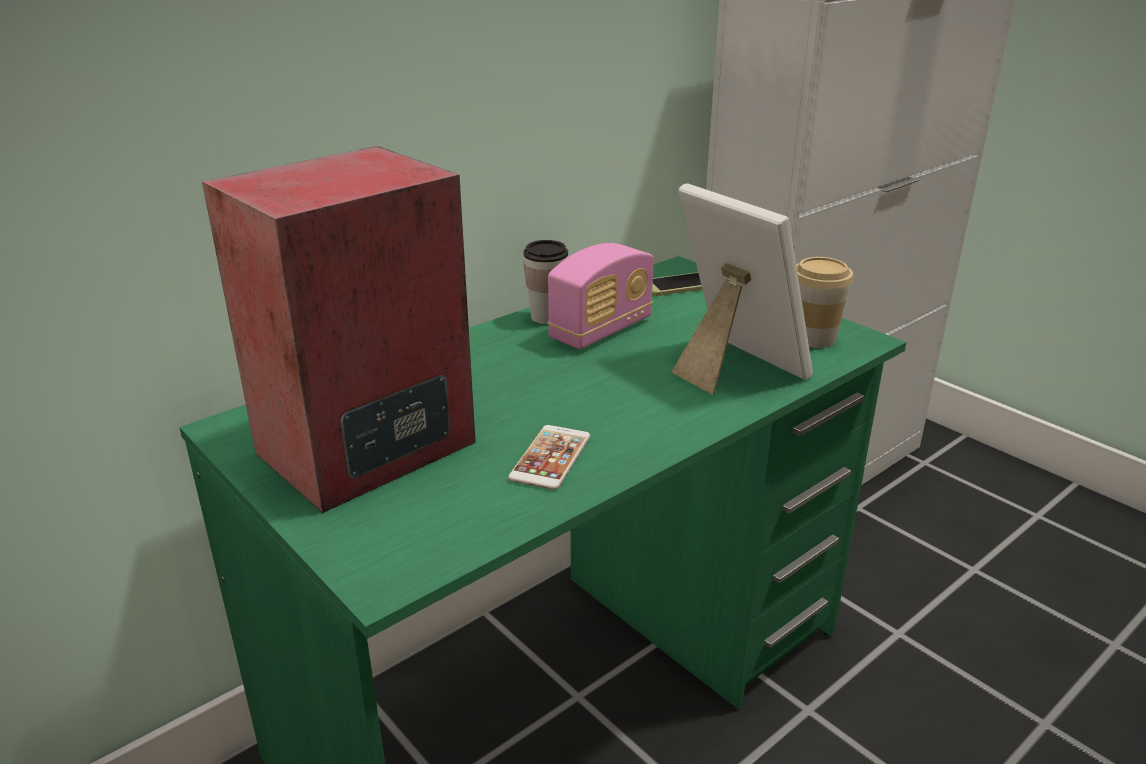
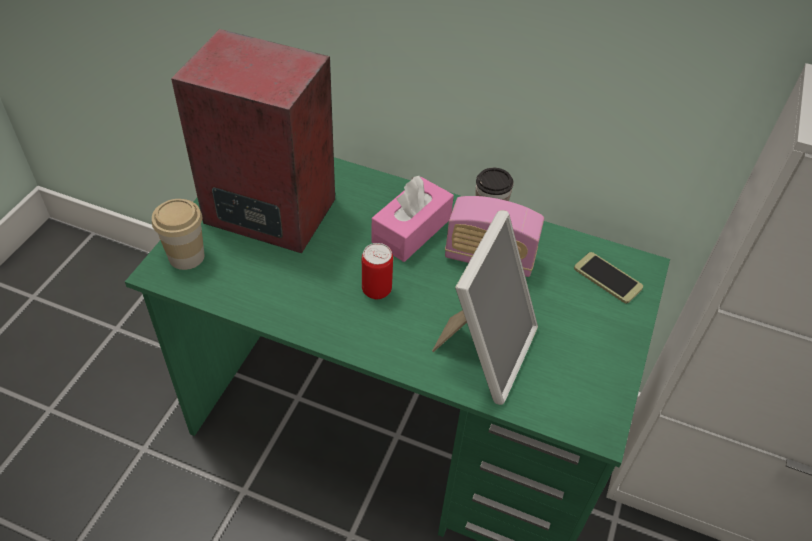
camera: 60 degrees right, 20 degrees up
phone [508,425,590,490] -> none
cup [796,257,853,348] -> cup moved to [152,199,204,270]
none -> can [362,243,393,299]
none -> pink tissue box [371,176,454,262]

